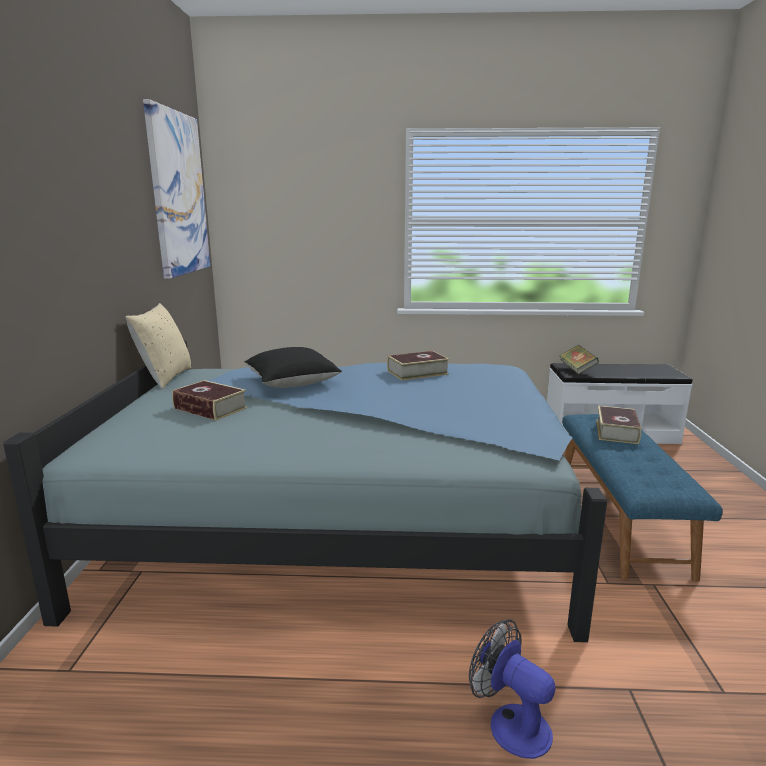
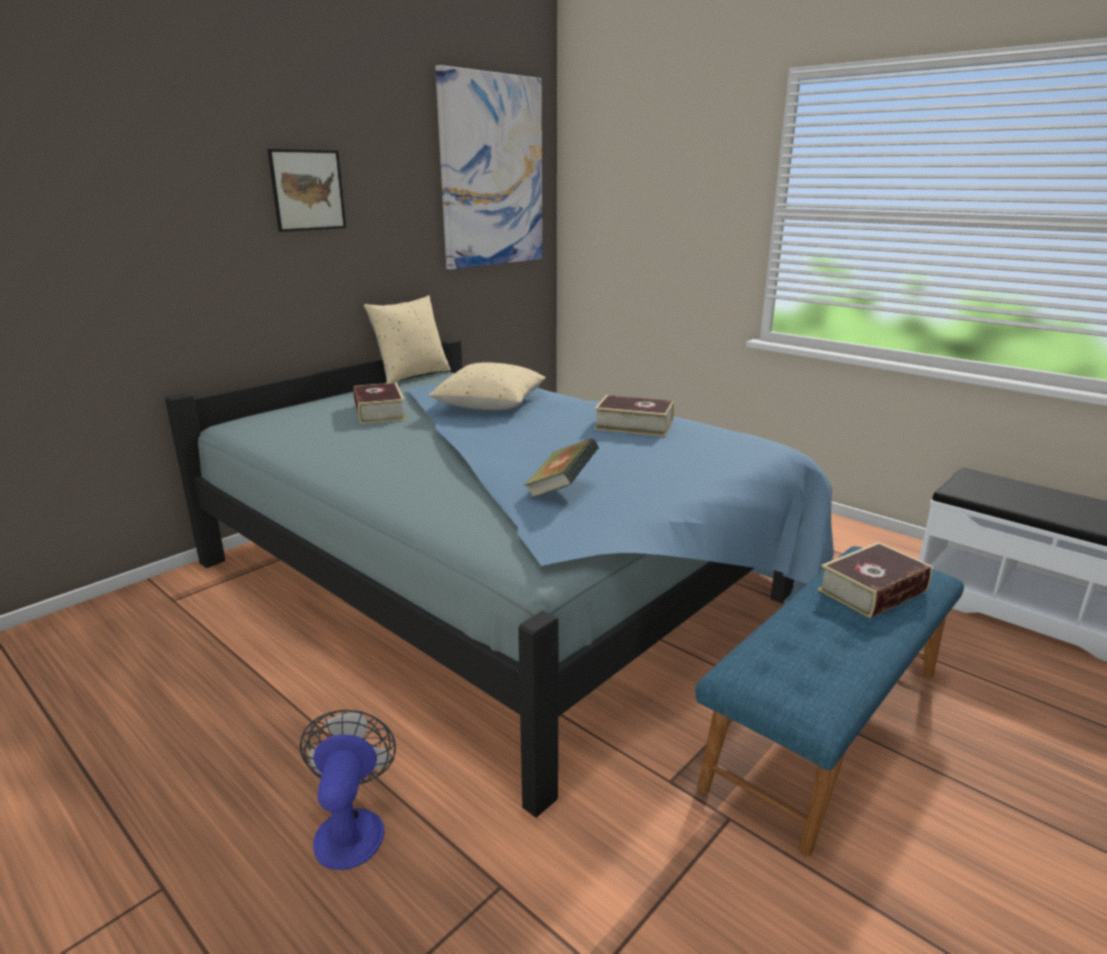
camera: 40 degrees right, 5 degrees up
black pillow [244,347,342,388] -> beige pillow [428,363,546,410]
book [559,345,599,374] -> book moved to [524,438,599,498]
none -> picture [268,149,346,232]

